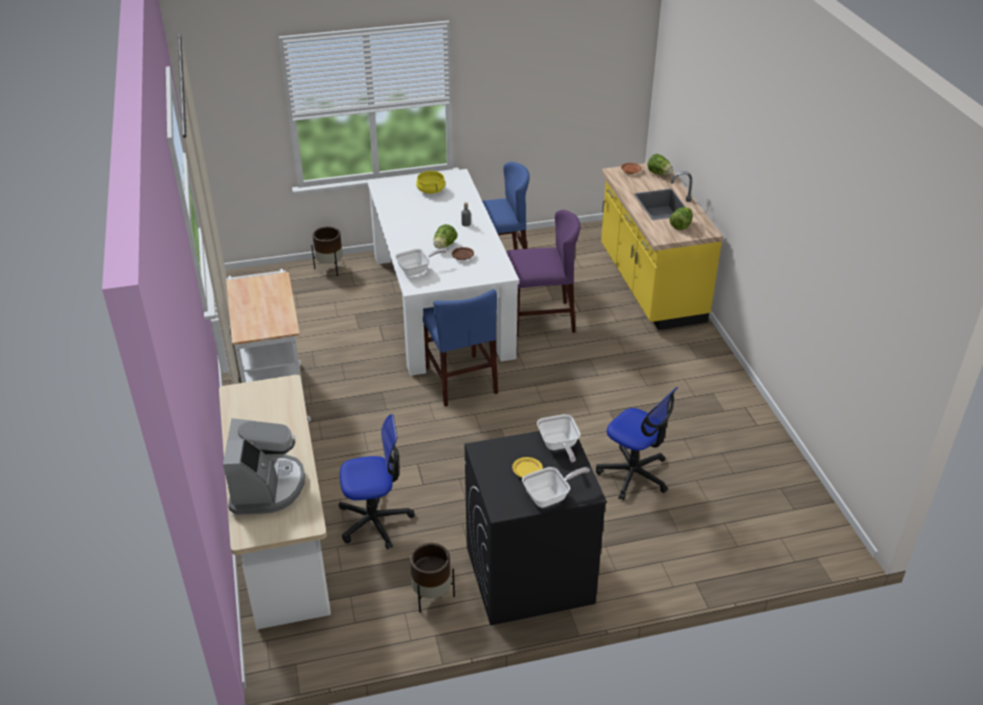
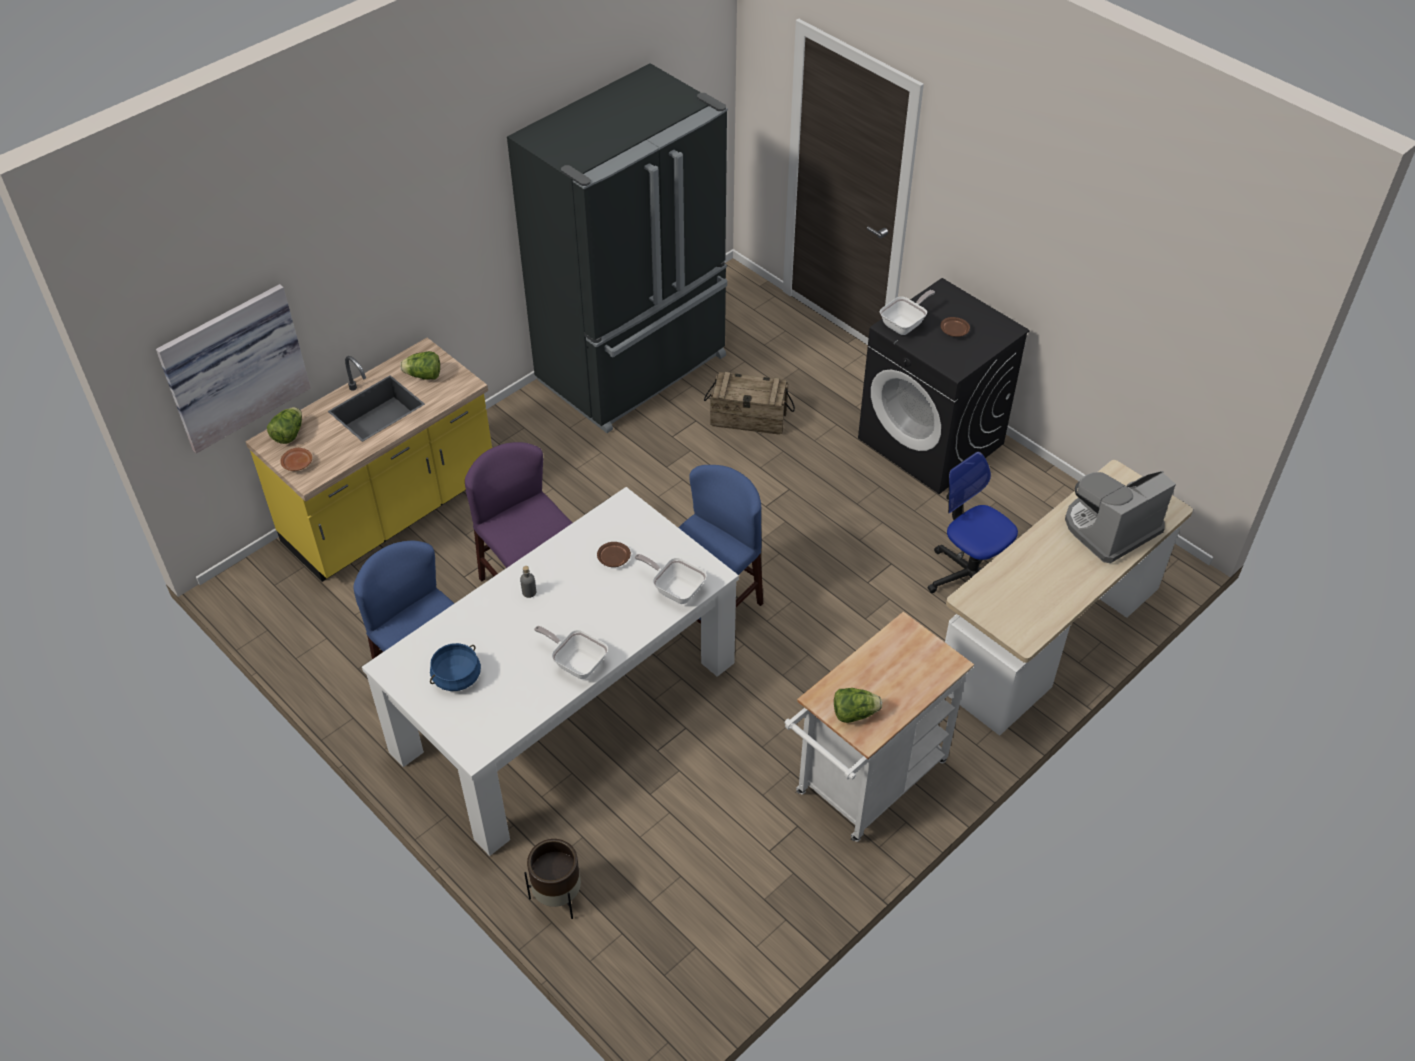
camera: 120 degrees left, 10 degrees up
brown planter [410,543,455,613] -> none
yellow cooking pot [416,171,446,194] -> blue cooking pot [430,643,481,691]
lettuce [434,224,457,249] -> lettuce moved to [834,688,882,723]
yellow plate [512,457,543,478] -> brown plate [941,317,970,337]
frying pan [522,467,590,508] -> frying pan moved to [534,626,608,679]
office chair [596,387,678,500] -> crate [704,372,795,435]
none -> picture [156,284,311,453]
none -> black fridge [507,63,728,433]

